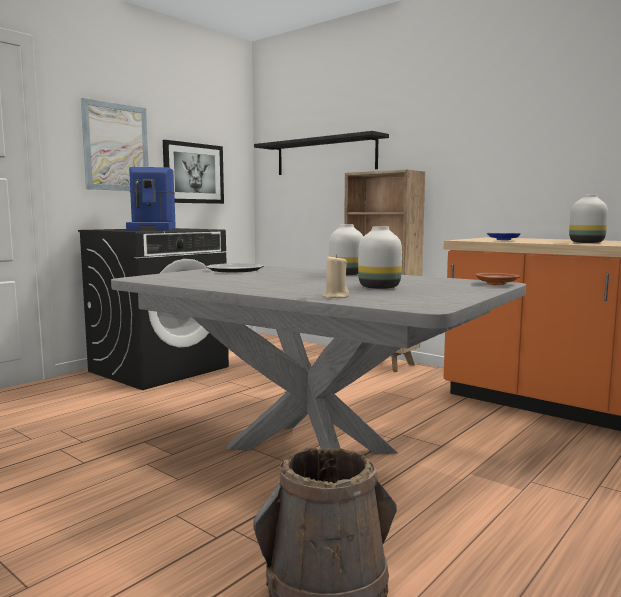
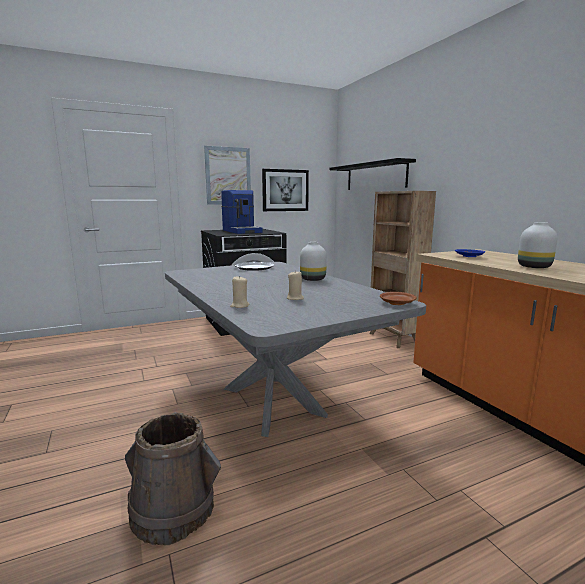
camera: 25 degrees right, 5 degrees up
coffee machine [126,167,176,231] -> coffee machine turned 45 degrees counterclockwise [221,190,262,234]
white vase [358,226,402,289] -> beige candle [287,270,304,300]

